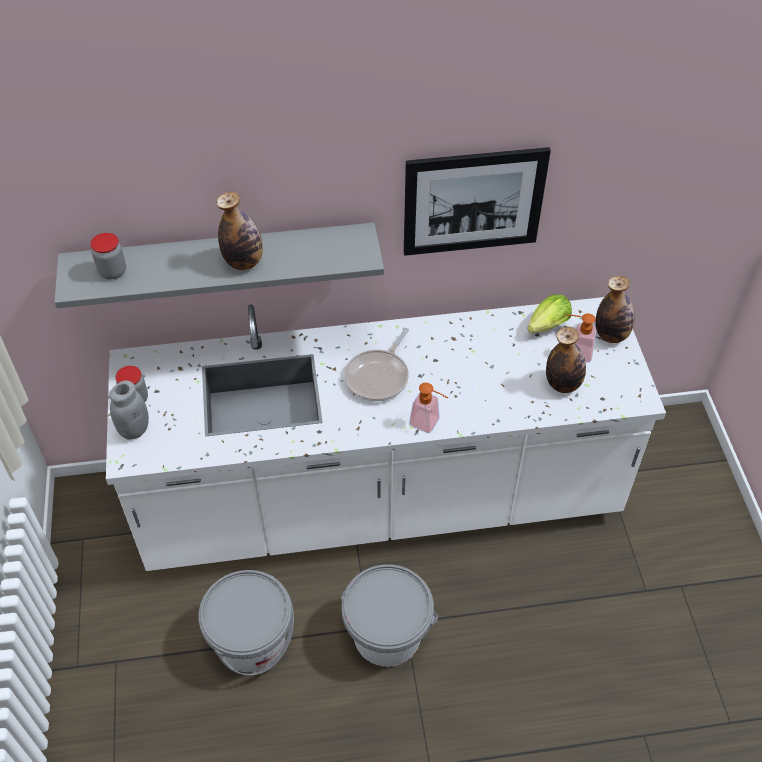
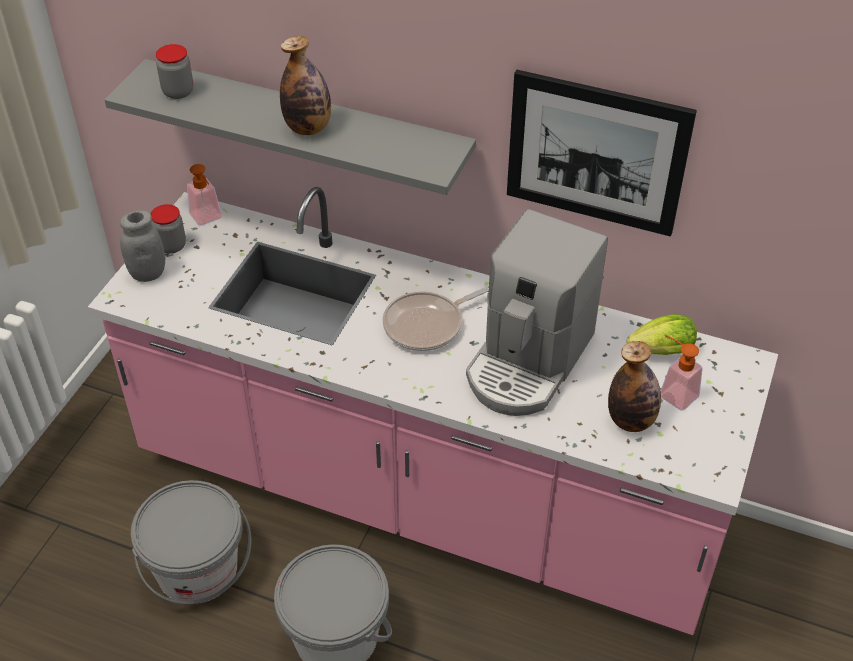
camera: 30 degrees right, 5 degrees down
white counter [106,297,666,571] -> pink counter [88,187,778,635]
soap dispenser [409,383,449,433] -> soap dispenser moved to [187,164,222,226]
bottle [595,276,635,343] -> none
none -> coffee machine [466,209,608,416]

